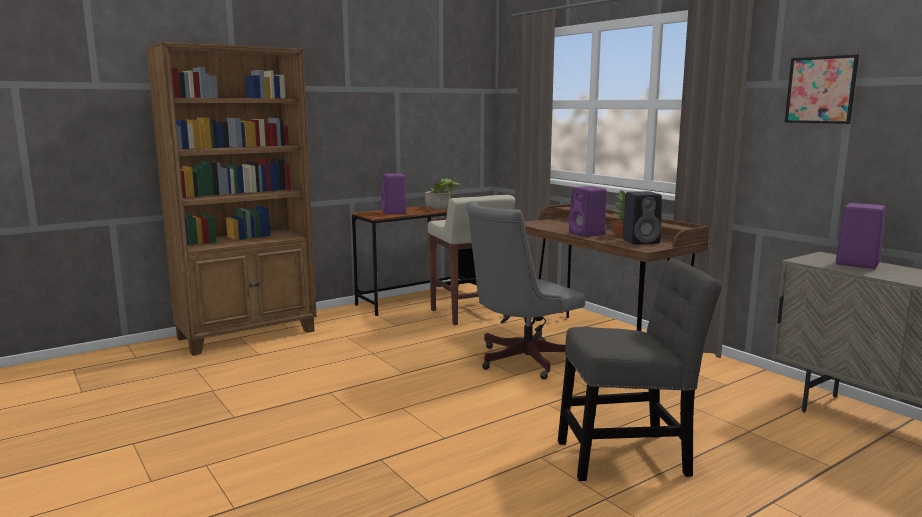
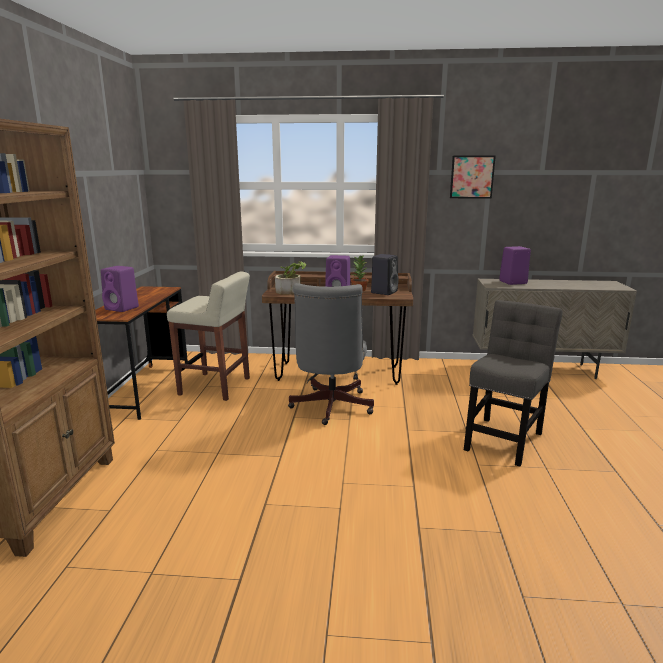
camera: 50 degrees left, 5 degrees up
potted plant [425,178,461,210] -> potted plant moved to [275,261,306,295]

